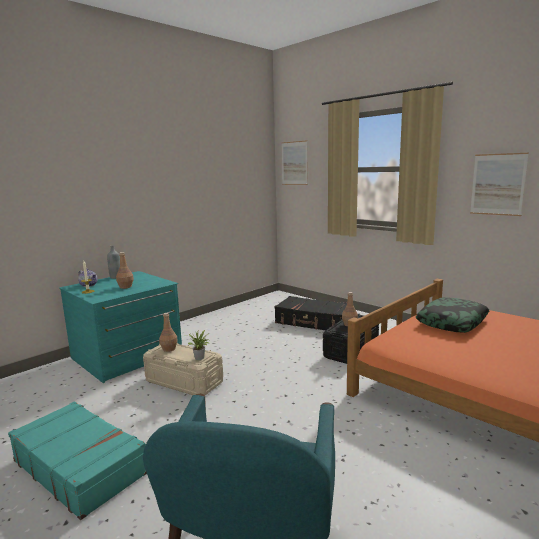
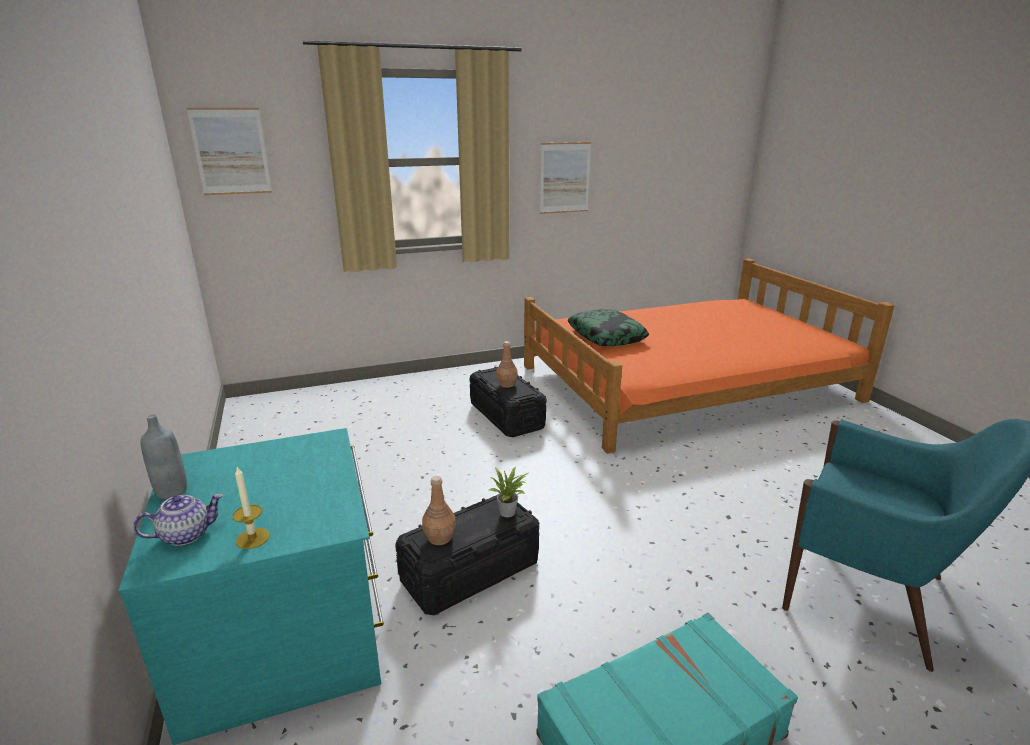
camera: 65 degrees left, 10 degrees up
brown bottle [116,252,134,289] -> none
beige storage box [143,343,223,395] -> black storage box [395,495,539,615]
black suitcase [275,296,347,330] -> none

